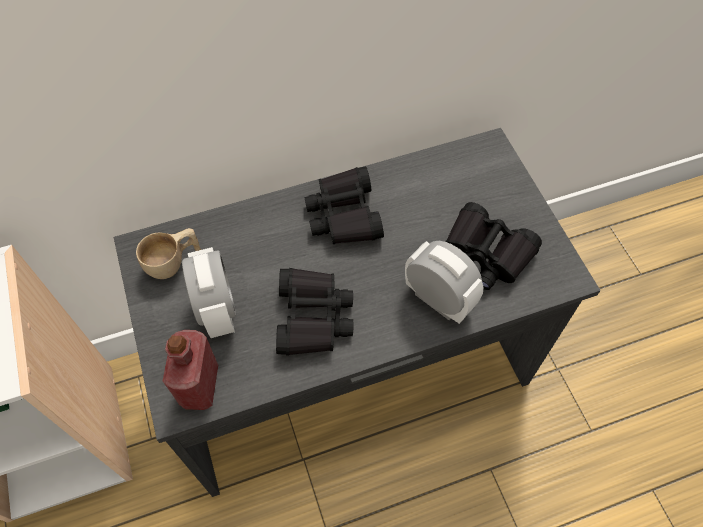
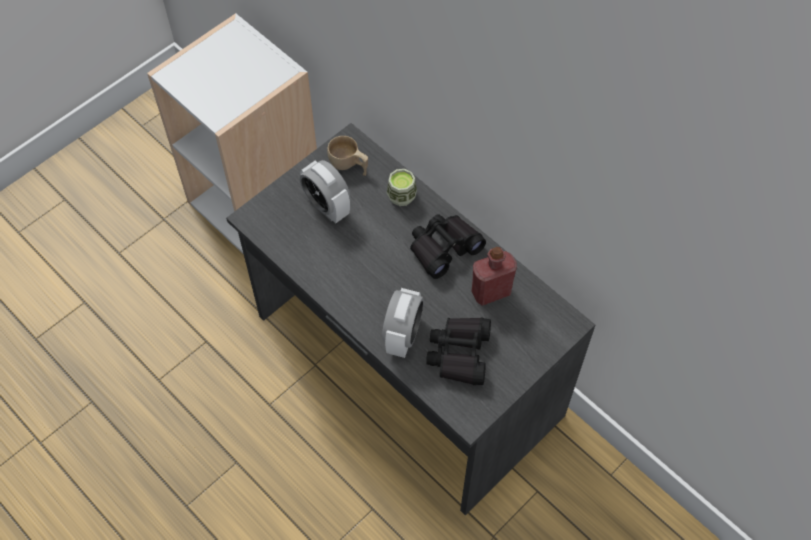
camera: 65 degrees right, 0 degrees up
red bottle [163,330,218,410] -> red bottle moved to [472,247,517,306]
alarm clock [182,247,236,338] -> alarm clock turned 90 degrees clockwise [300,160,350,223]
black binoculars [276,268,354,356] -> none
none -> cup [387,169,417,206]

